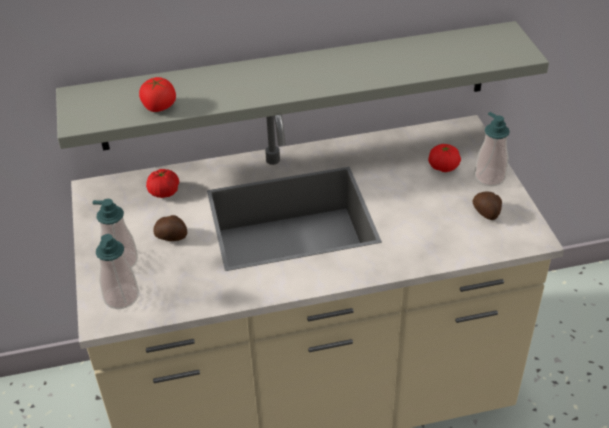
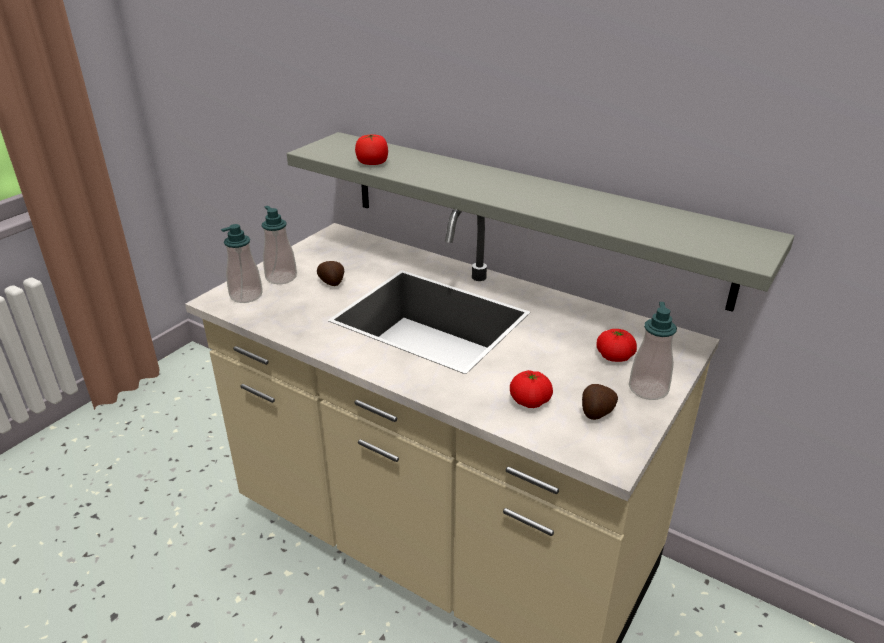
camera: 45 degrees right, 10 degrees down
tomato [146,169,179,198] -> tomato moved to [510,370,553,408]

